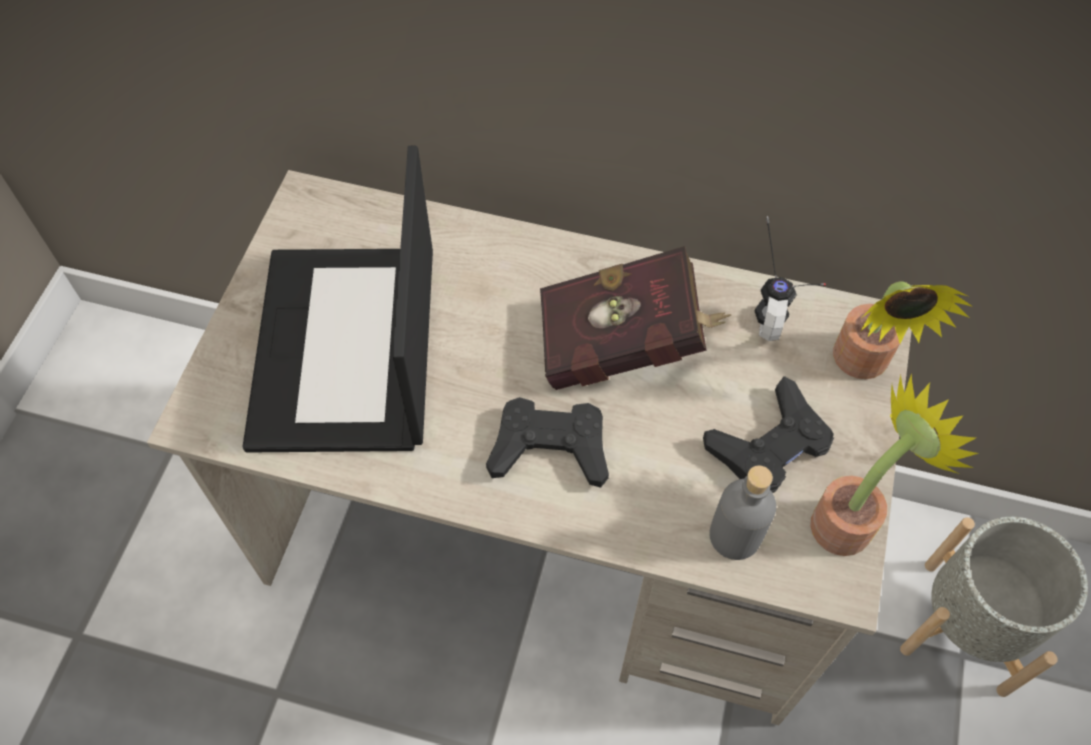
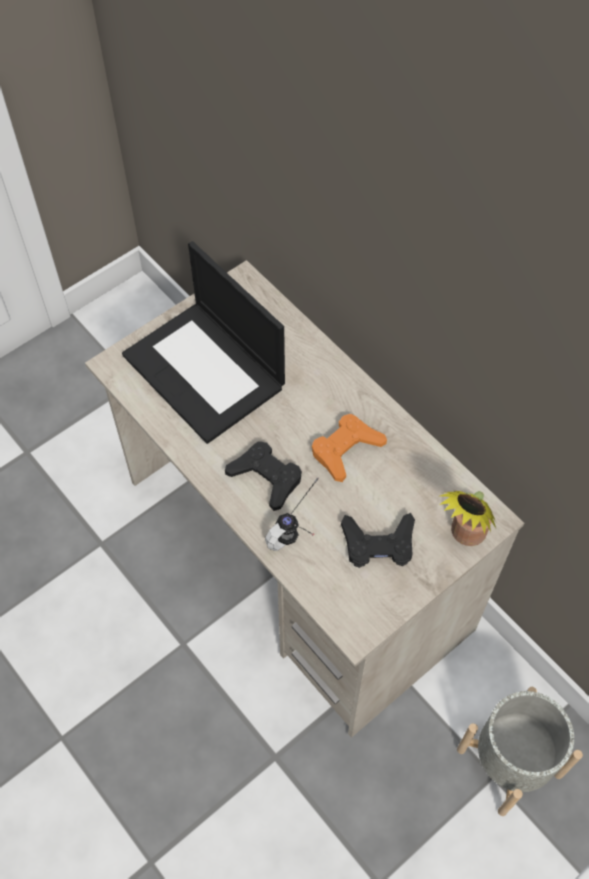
camera: 35 degrees right, 0 degrees up
laptop [242,146,433,453] -> laptop turned 75 degrees counterclockwise [122,241,285,444]
red book [540,246,731,390] -> orange game controller [312,414,387,482]
grey bottle [709,465,776,560] -> none
headphones [754,216,826,341] -> headphones moved to [265,478,318,551]
potted plant [810,374,979,556] -> none

